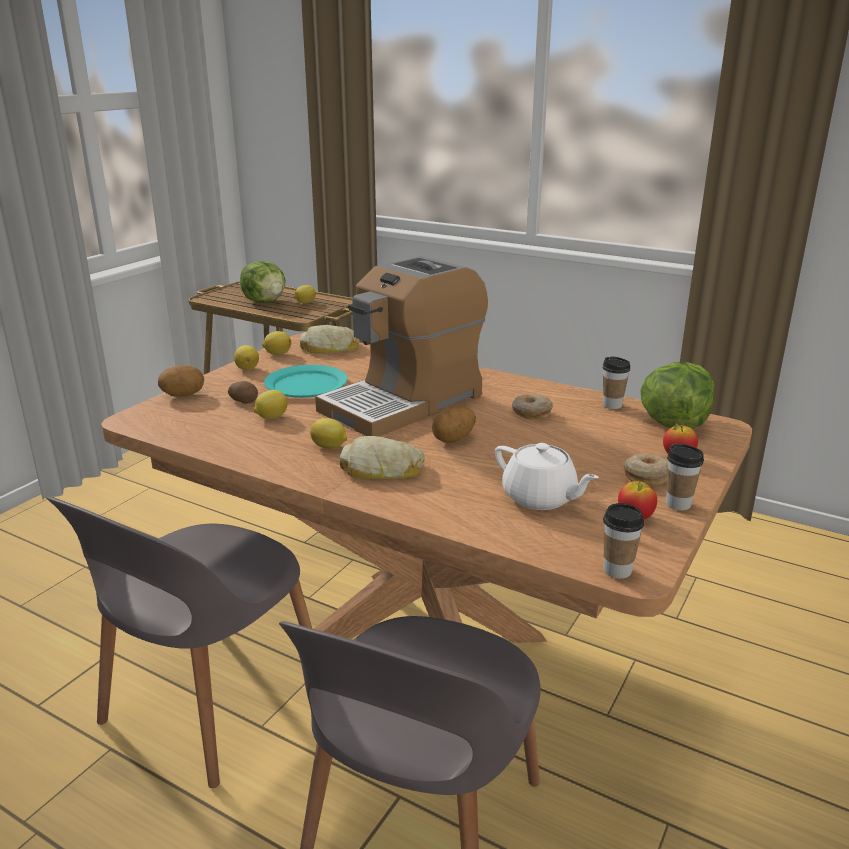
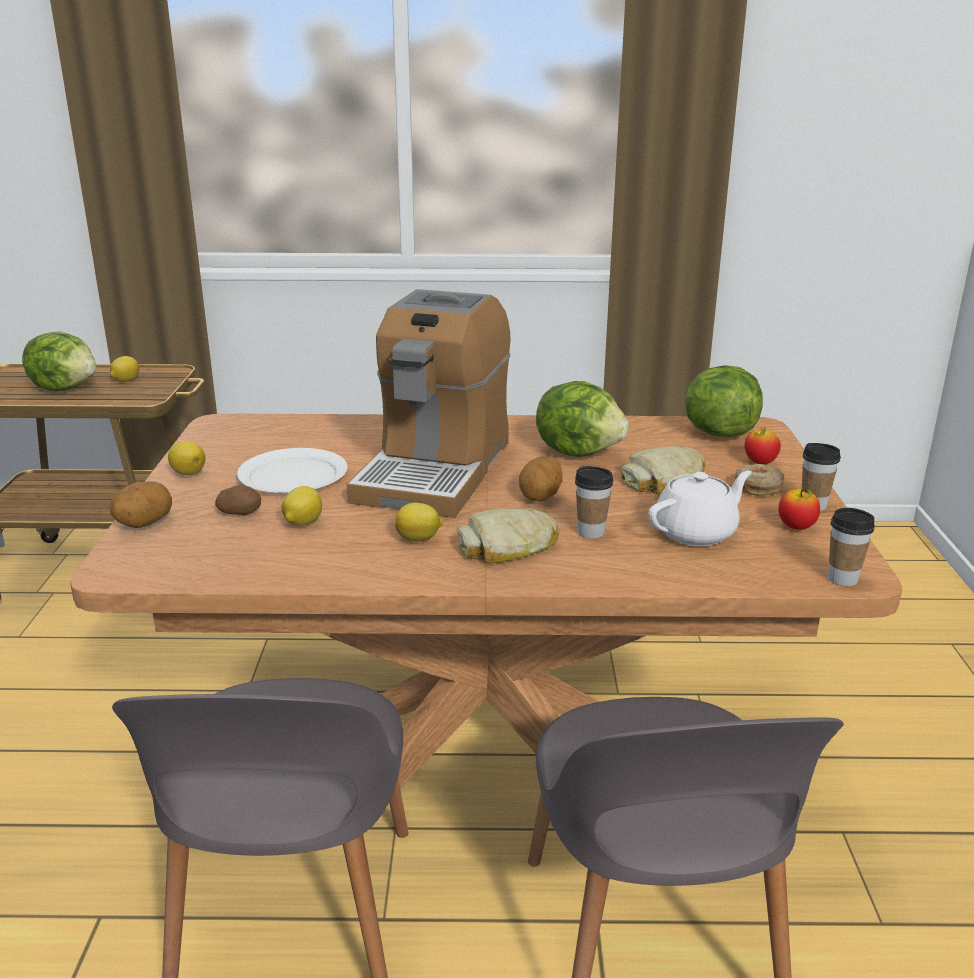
camera: 30 degrees left, 0 degrees up
lemon [262,331,291,355] -> none
turquoise plate [264,365,347,398] -> white plate [237,448,348,494]
bread [300,325,360,353] -> bread moved to [620,445,706,494]
white teapot [495,443,599,510] -> white teapot turned 45 degrees counterclockwise [648,471,752,546]
donut [512,394,553,420] -> lettuce [536,381,629,457]
cup [602,356,631,409] -> cup moved to [575,466,613,538]

